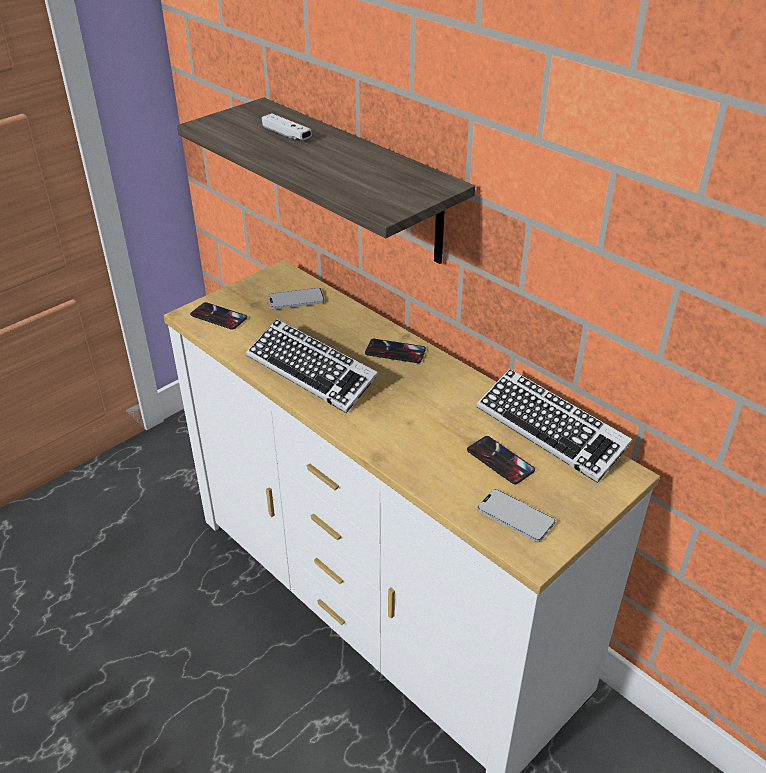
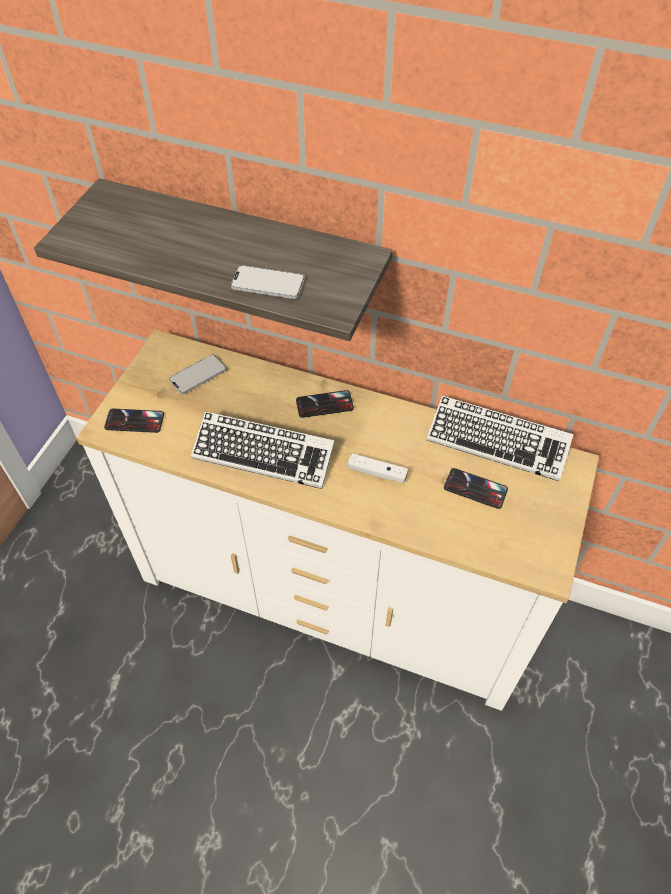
camera: 25 degrees left, 15 degrees up
white game controller [262,113,312,140] -> white game controller moved to [348,453,408,483]
phone [477,489,556,542] -> phone moved to [231,265,305,299]

